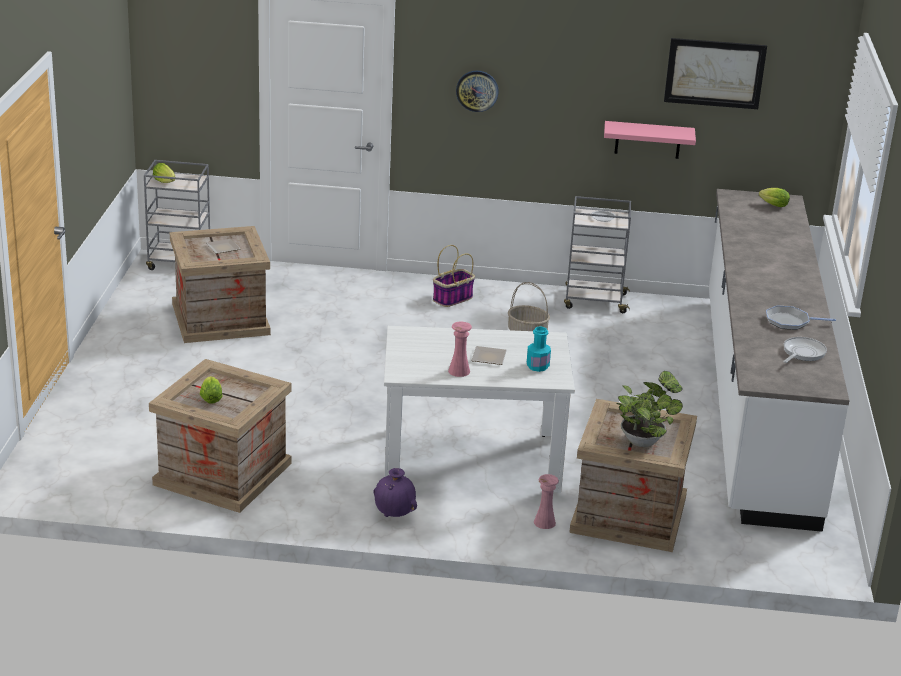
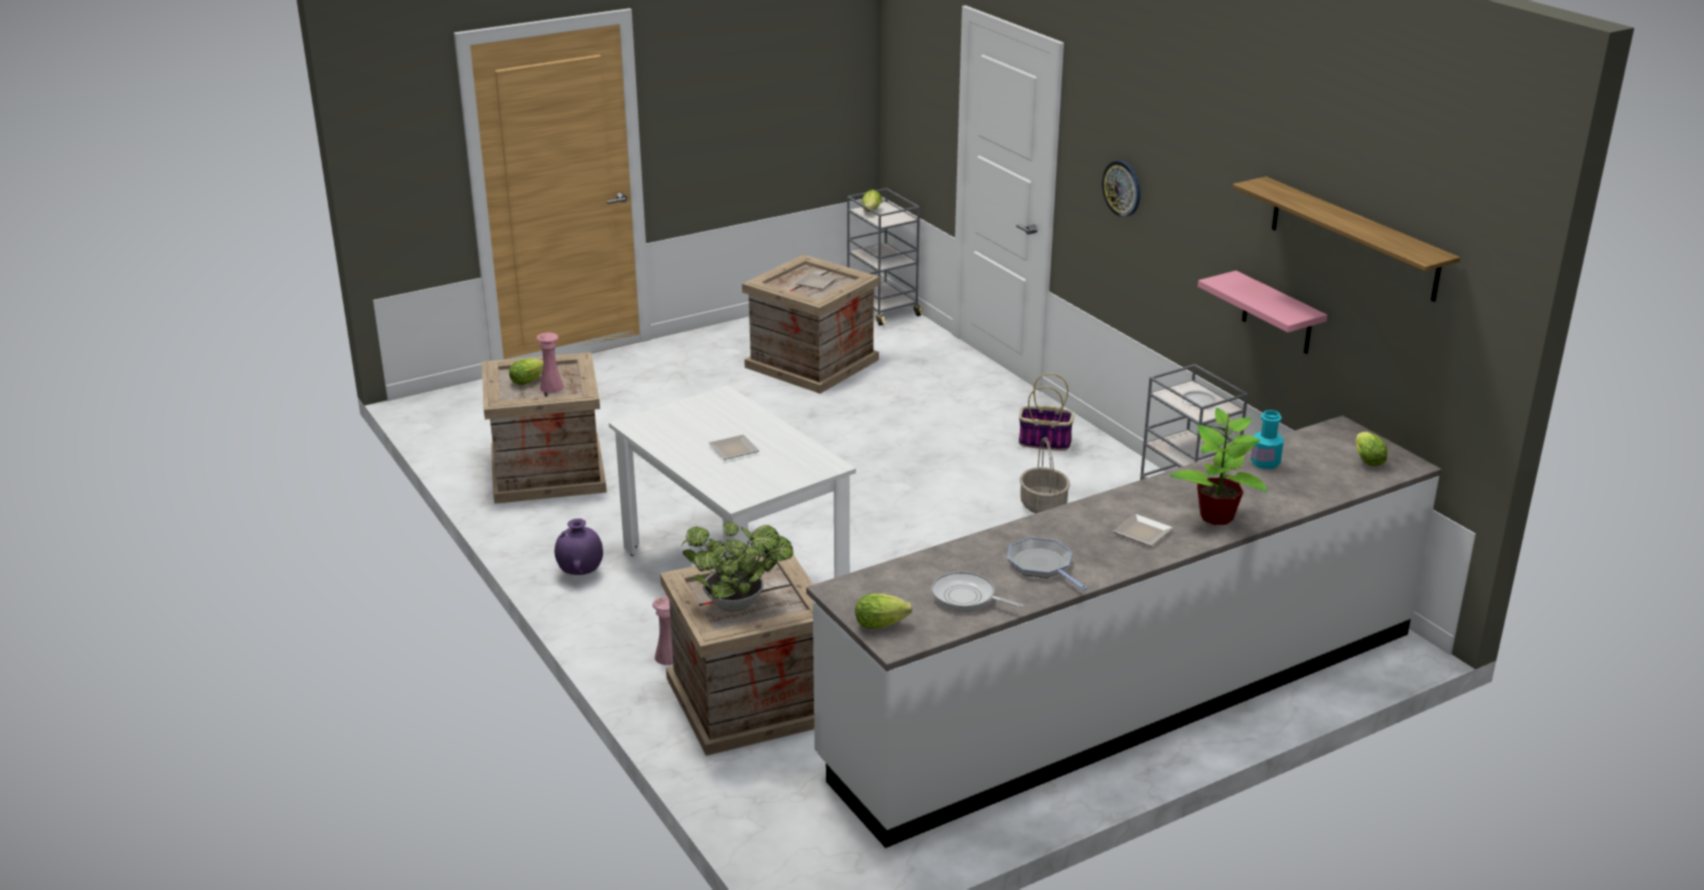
camera: 55 degrees right, 0 degrees up
pink vase [448,322,472,377] -> pink vase moved to [536,333,564,393]
turquoise bottle [527,326,551,372] -> turquoise bottle moved to [1251,410,1284,469]
picture [664,38,767,109] -> shelf [1232,176,1460,302]
frying pan [783,337,827,363] -> frying pan turned 150 degrees counterclockwise [931,571,1024,611]
none -> lettuce [855,594,912,629]
none -> plate [1113,514,1173,546]
none -> potted plant [1170,408,1268,525]

